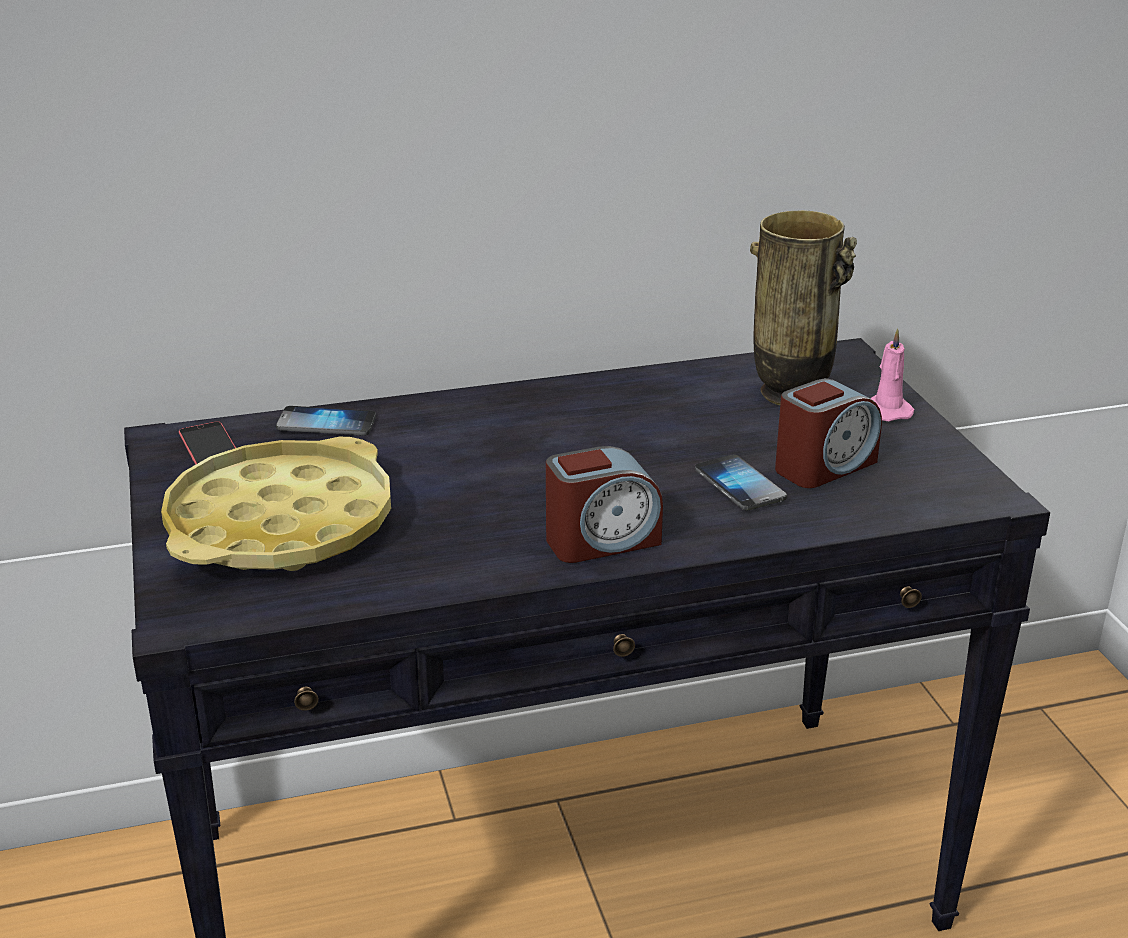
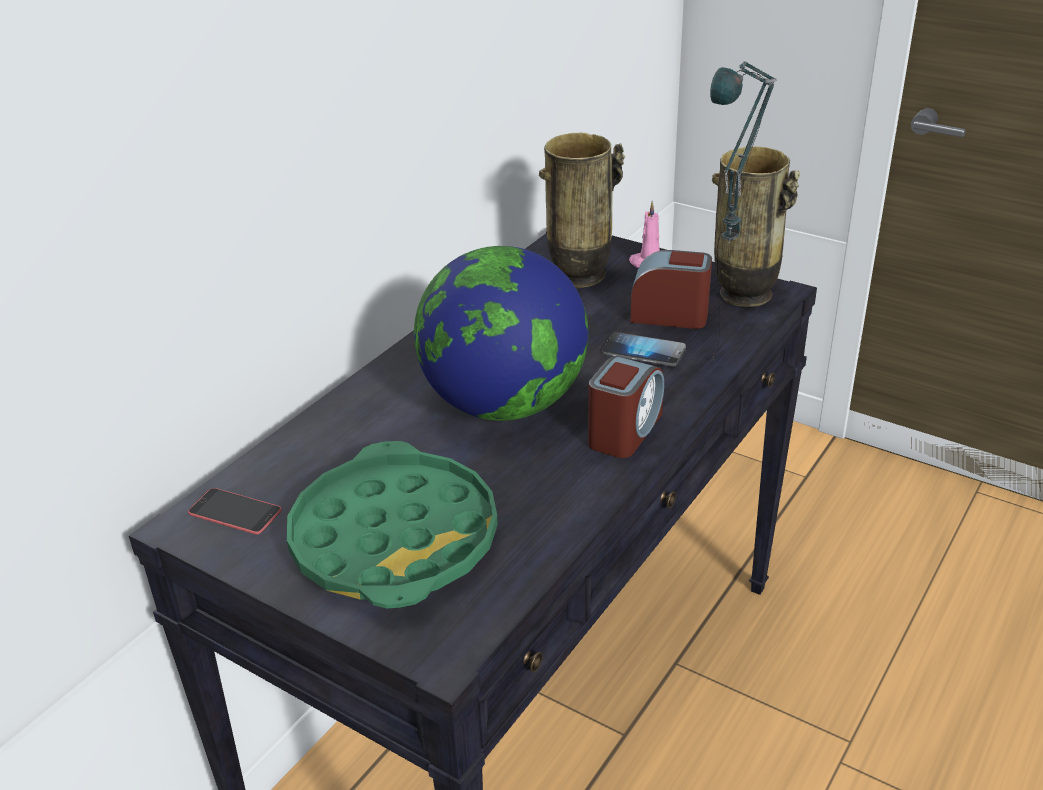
camera: 40 degrees left, 5 degrees up
yellow tray [161,437,391,571] -> green tray [287,441,498,609]
phone [276,406,376,436] -> none
alarm clock [775,378,882,488] -> alarm clock turned 90 degrees counterclockwise [630,250,712,329]
none -> globe [414,246,588,421]
none -> table lamp [710,61,777,362]
none -> vase [712,146,800,307]

